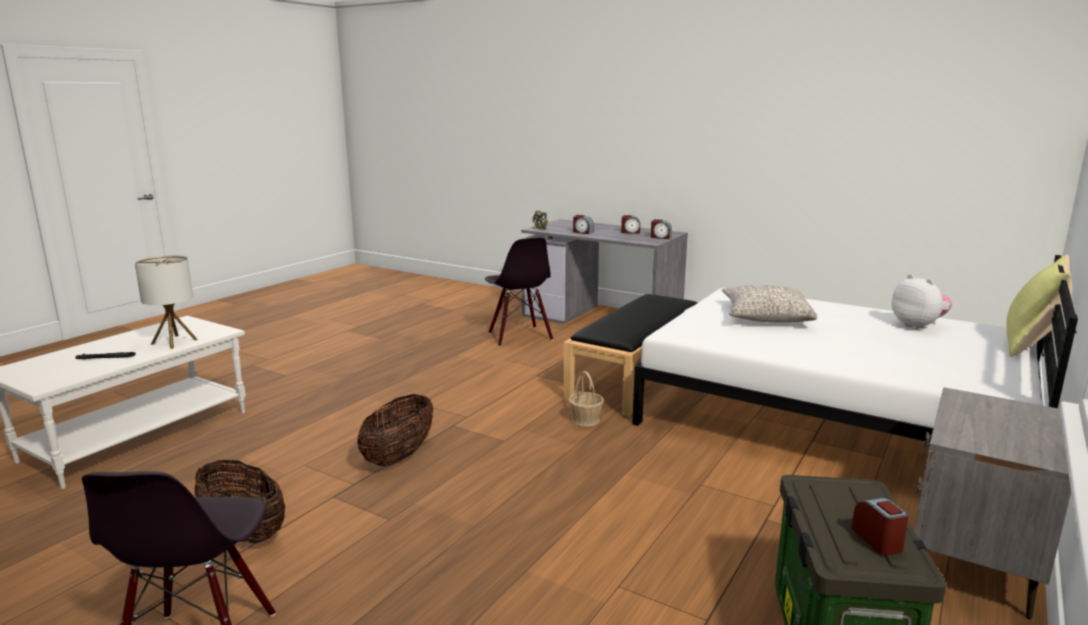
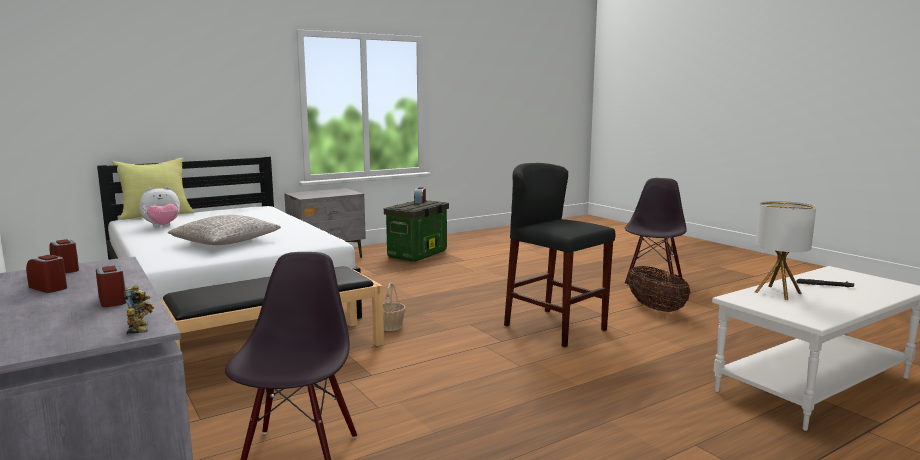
camera: 155 degrees left, 5 degrees down
basket [357,394,433,466] -> black stool [504,163,615,347]
plush toy [891,274,952,330] -> plush toy turned 120 degrees counterclockwise [139,186,180,227]

